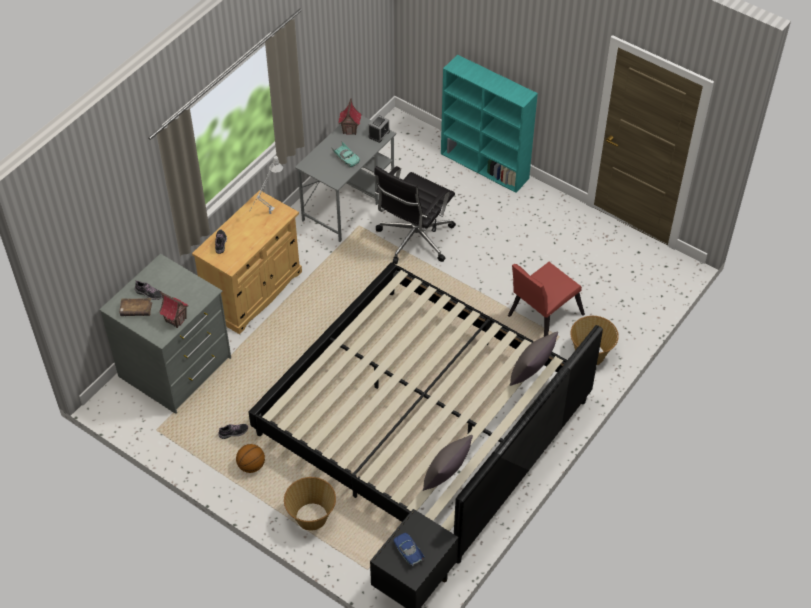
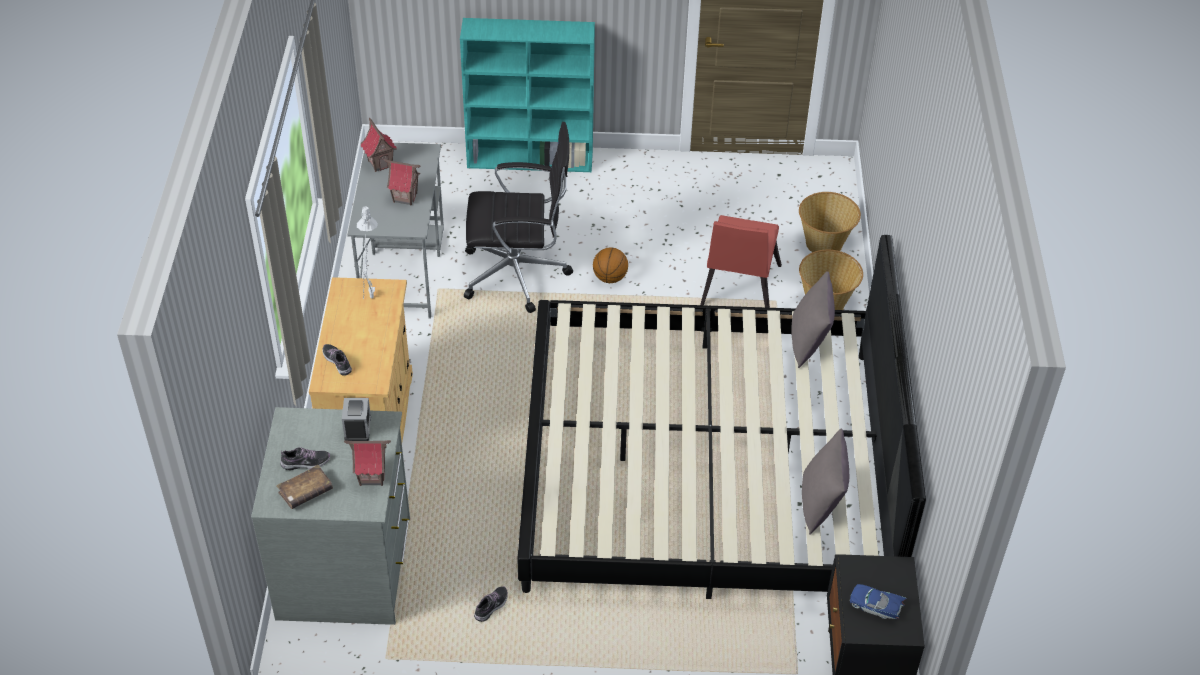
camera: 35 degrees left, 5 degrees down
basketball [236,444,265,473] -> basketball moved to [593,247,628,283]
basket [284,477,336,530] -> basket moved to [799,192,861,253]
turquoise toy car [331,141,360,168] -> toy house [384,159,420,206]
alarm clock [368,114,390,143] -> alarm clock moved to [342,398,371,441]
black office chair [374,166,456,264] -> black office chair turned 90 degrees counterclockwise [464,122,573,313]

